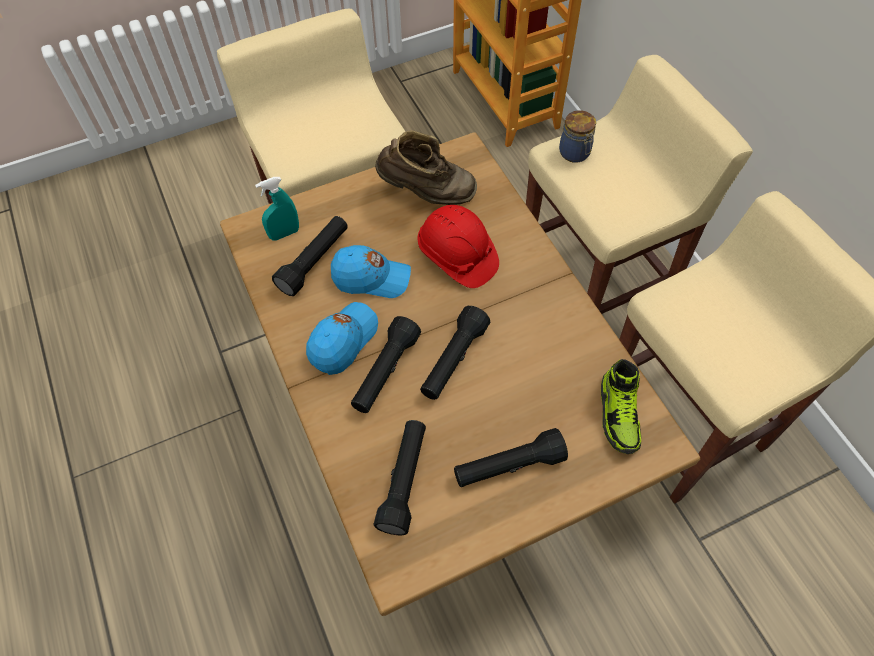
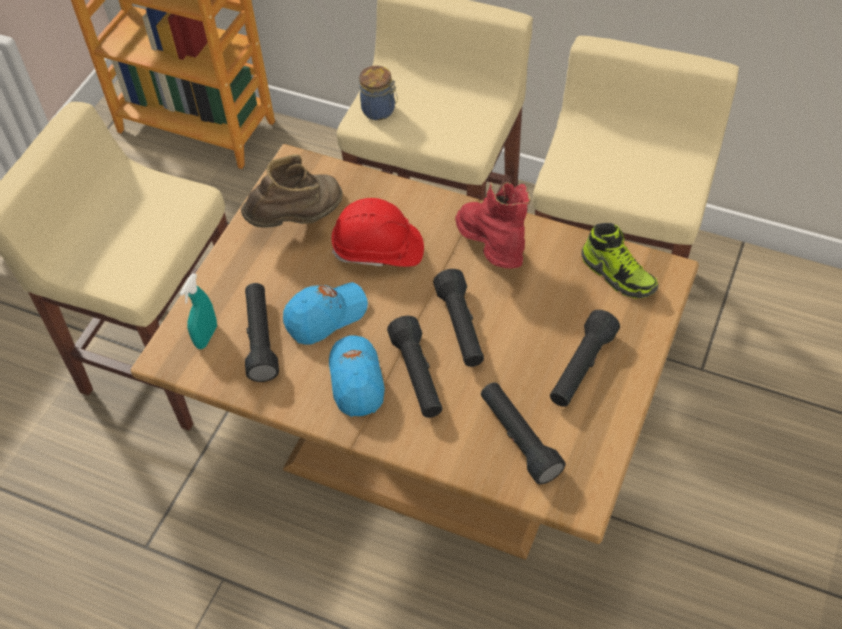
camera: 40 degrees left, 5 degrees down
none -> red boot [455,182,531,268]

